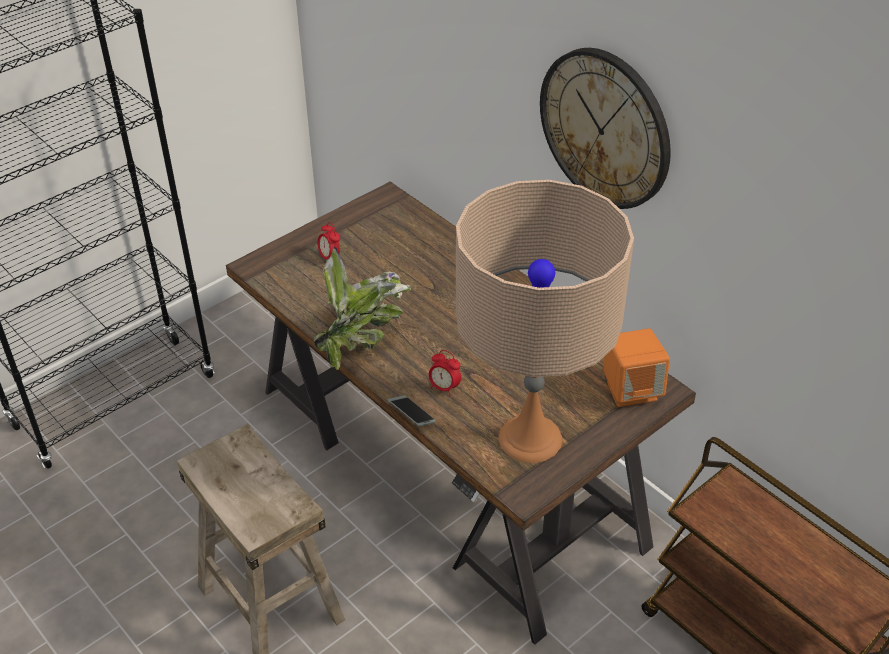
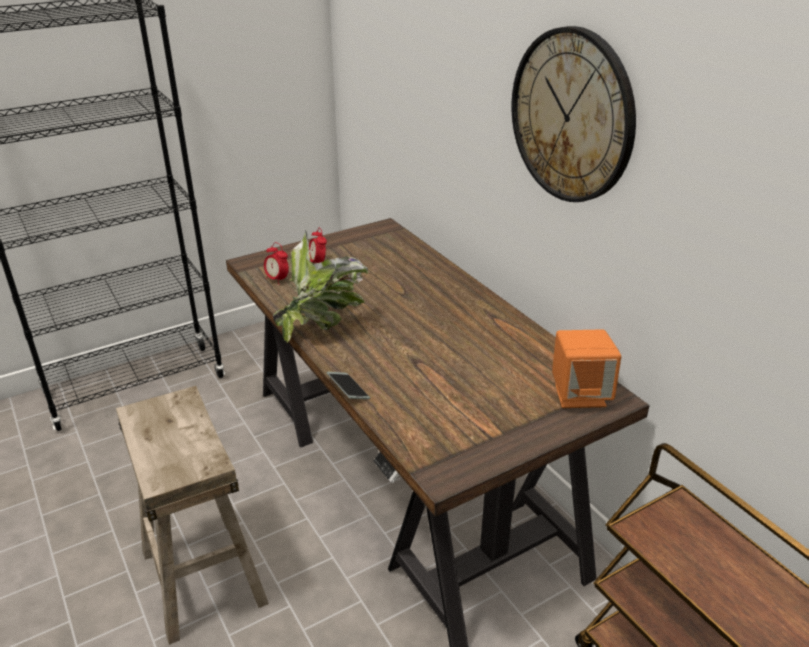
camera: 10 degrees right, 10 degrees down
alarm clock [429,350,461,396] -> alarm clock moved to [264,242,289,285]
beige table lamp [456,180,634,463] -> none

